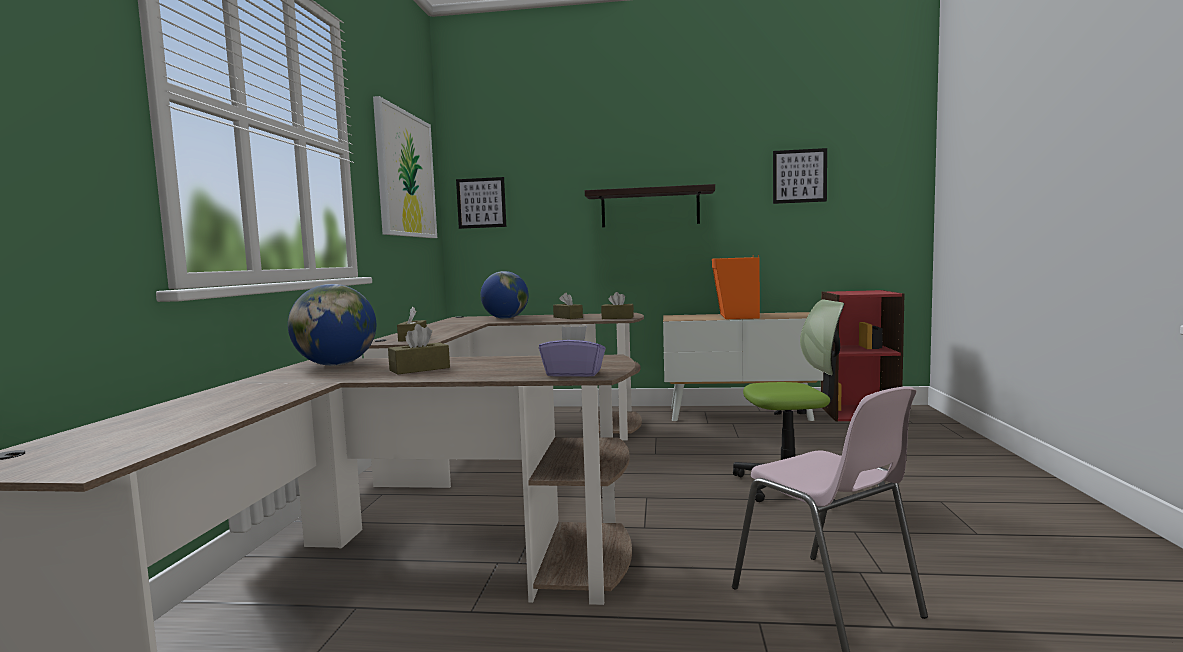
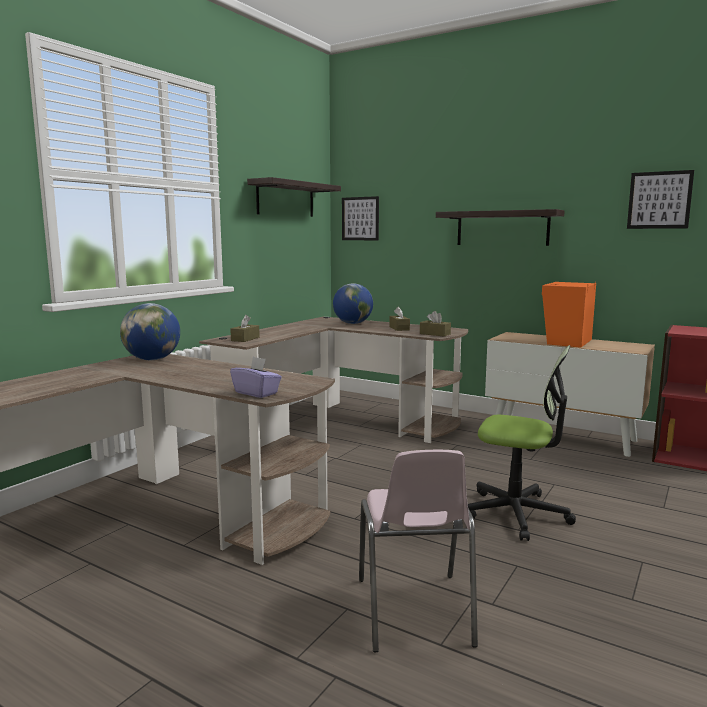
camera: 25 degrees right, 5 degrees up
picture [373,96,437,238] -> shelf [247,177,341,217]
brown tissue box [388,324,450,375] -> none

